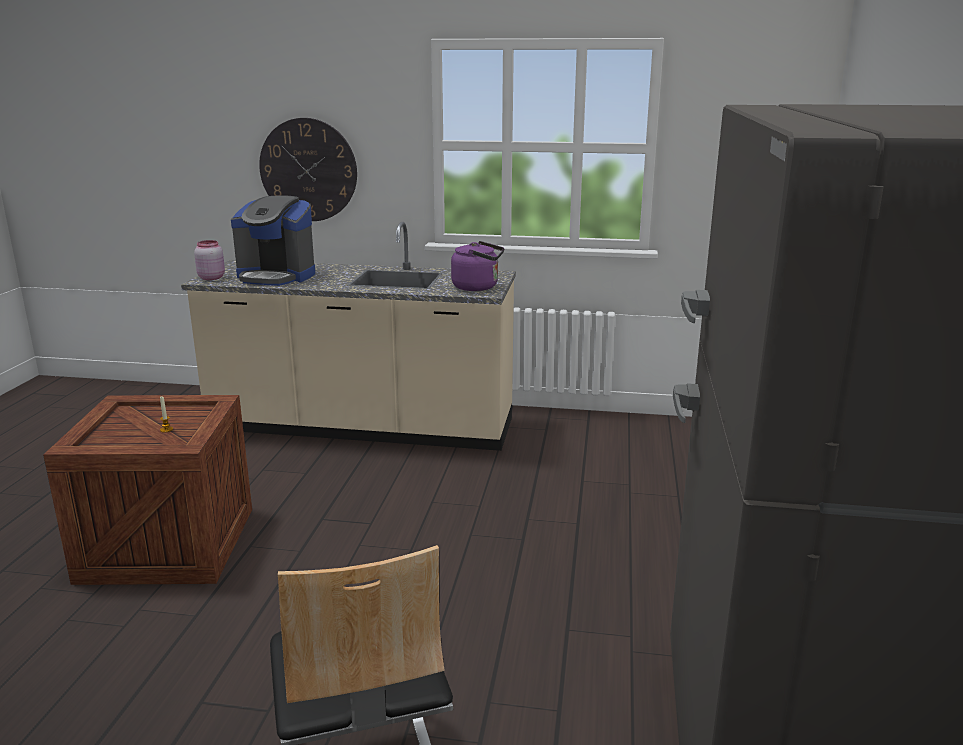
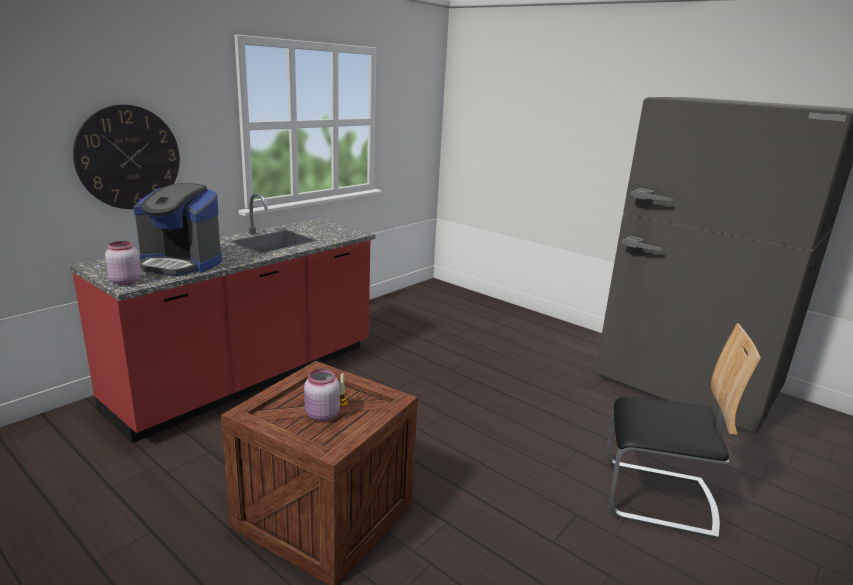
camera: 60 degrees left, 0 degrees up
beige counter [181,222,516,451] -> red counter [69,193,375,443]
coffee machine [231,195,315,286] -> coffee machine turned 60 degrees clockwise [133,183,222,276]
purple kettle [451,241,504,291] -> none
none -> pink jar [304,369,340,422]

